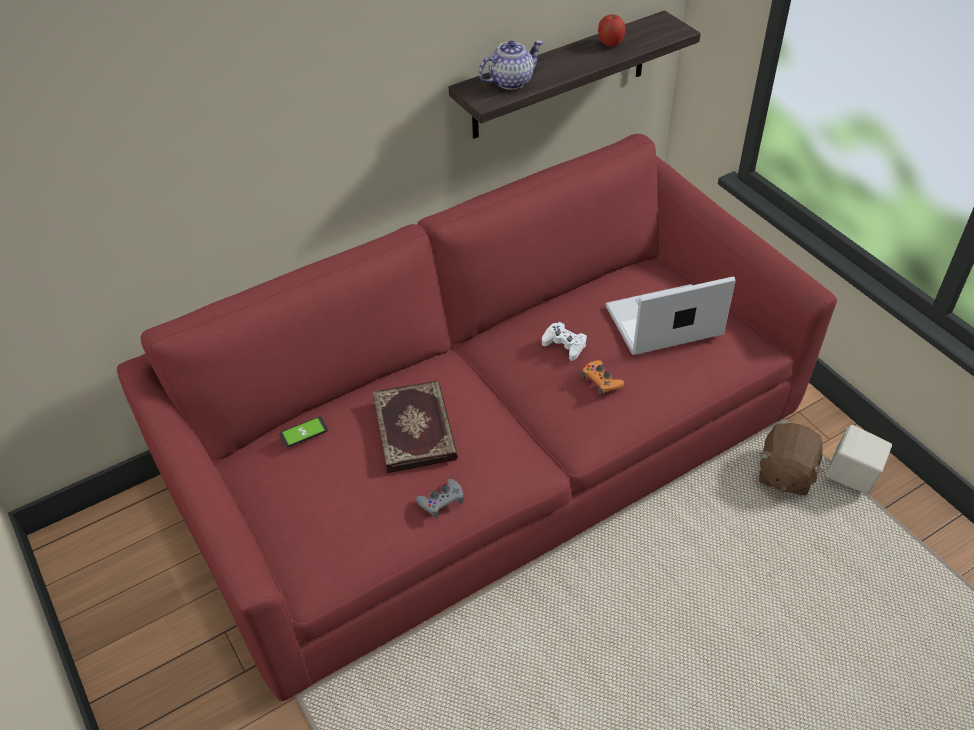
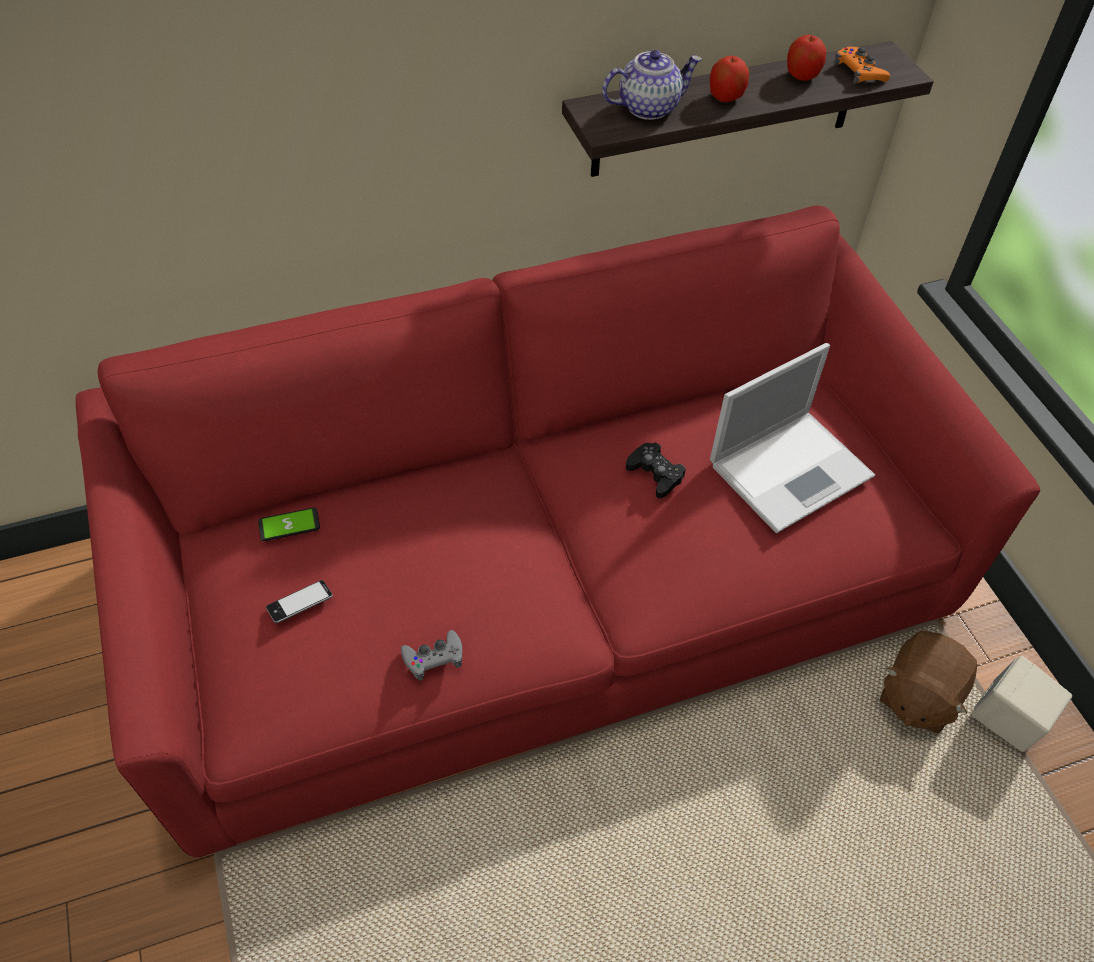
camera: 10 degrees right, 5 degrees up
book [372,381,458,473] -> none
white game controller [542,322,587,361] -> black game controller [626,443,686,498]
orange game controller [582,360,624,395] -> orange game controller moved to [834,47,890,84]
laptop [606,276,736,355] -> laptop turned 150 degrees clockwise [710,343,875,533]
none -> phone [266,580,333,623]
none -> apple [710,56,749,102]

